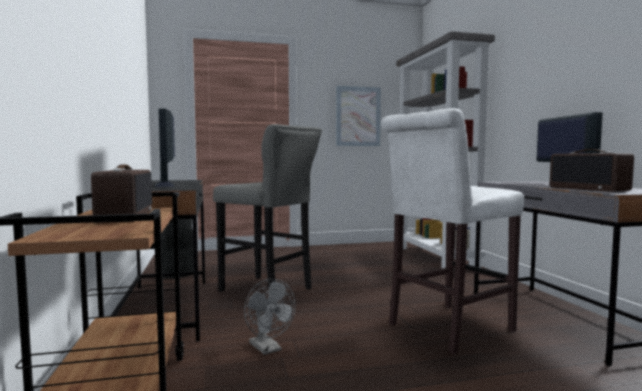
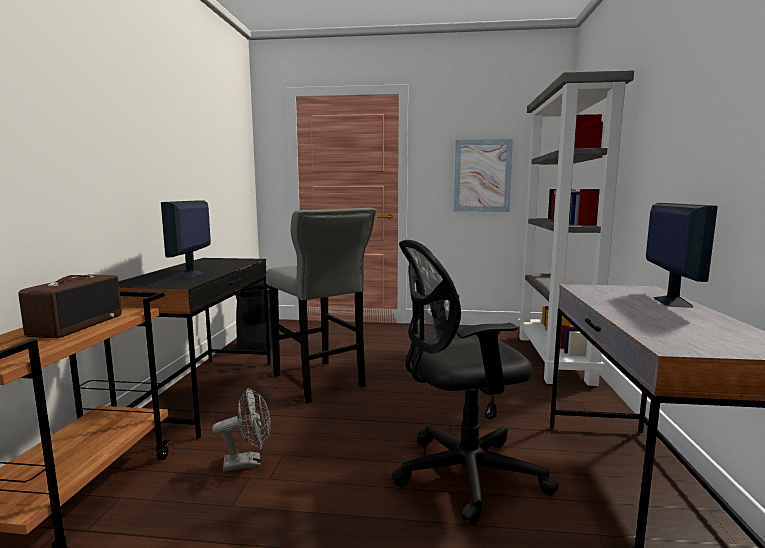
camera: 20 degrees right, 5 degrees up
grey fan [244,279,295,355] -> grey fan turned 90 degrees counterclockwise [212,388,271,472]
white stool [381,108,524,354] -> black office chair [392,240,559,525]
radio [550,149,634,192] -> none

